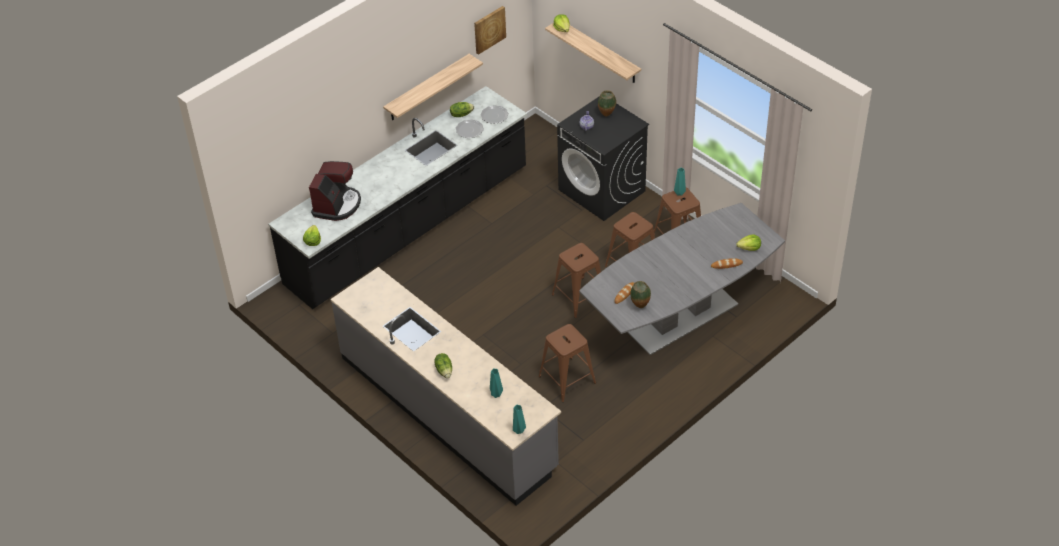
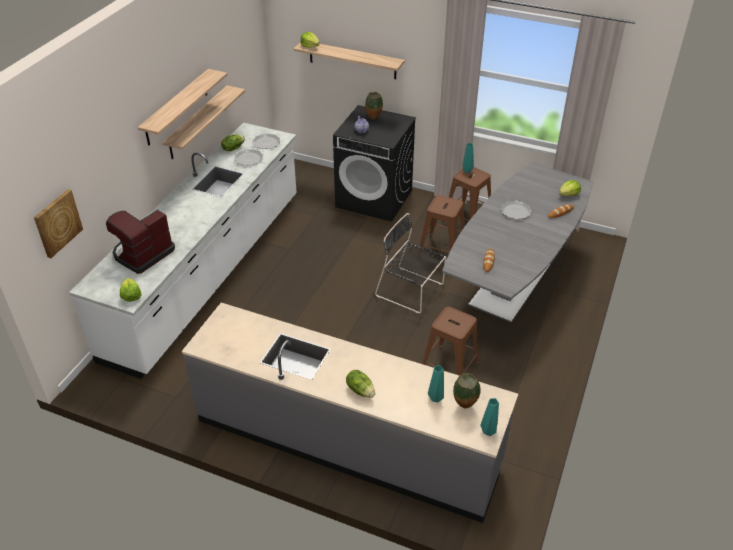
camera: 25 degrees left, 5 degrees down
black counter [268,86,527,309] -> white counter [69,123,297,379]
coffee machine [309,161,361,221] -> coffee machine turned 135 degrees counterclockwise [106,210,175,274]
picture [474,6,506,55] -> picture moved to [34,189,83,258]
brown stool [552,243,601,318] -> black chair [375,213,446,313]
vase [630,281,651,308] -> vase moved to [453,373,481,408]
none -> shelf [138,69,227,145]
none -> plate [501,201,532,219]

